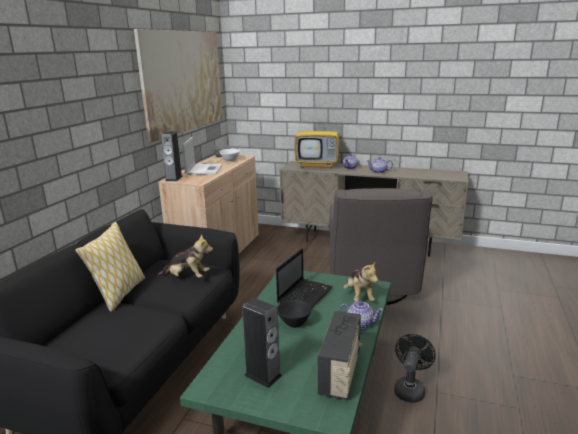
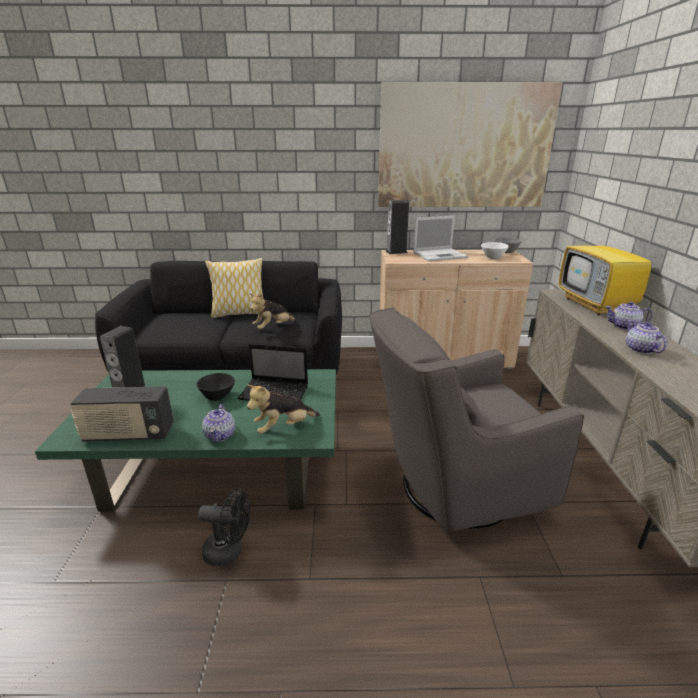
camera: 70 degrees right, 5 degrees up
plush toy [157,234,213,278] -> plush toy turned 60 degrees clockwise [249,293,297,329]

